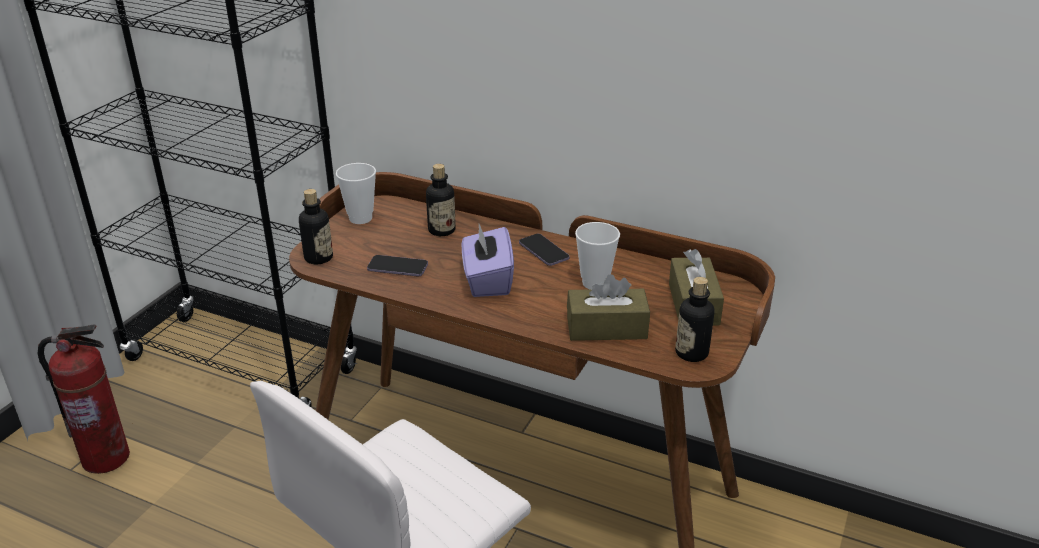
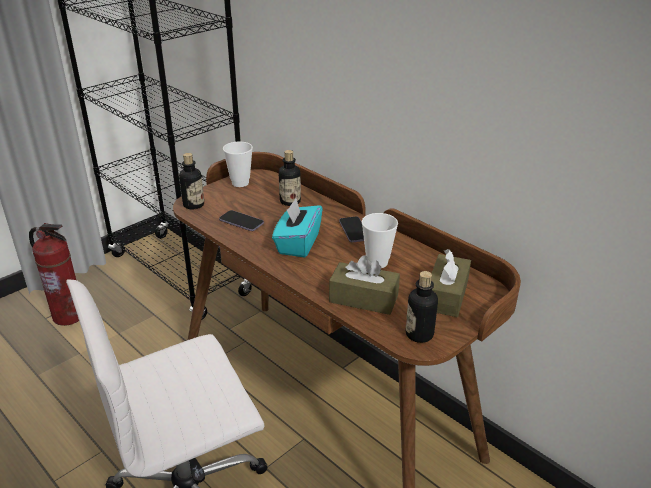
camera: 20 degrees right, 0 degrees up
purple tissue box [462,224,514,297] -> turquoise tissue box [272,198,323,258]

